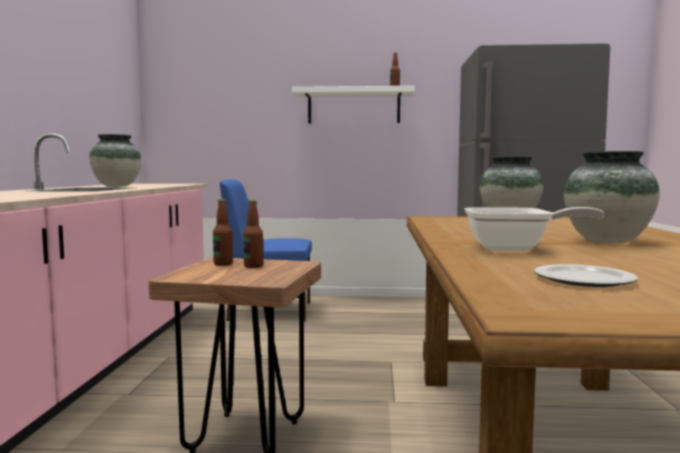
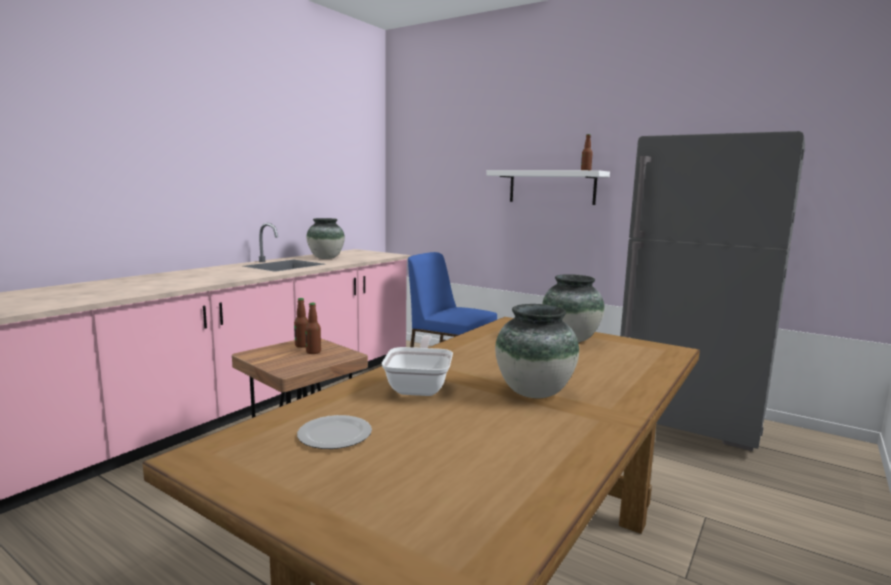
camera: 30 degrees right, 5 degrees up
frying pan [465,207,604,251] -> frying pan turned 120 degrees counterclockwise [382,335,453,396]

